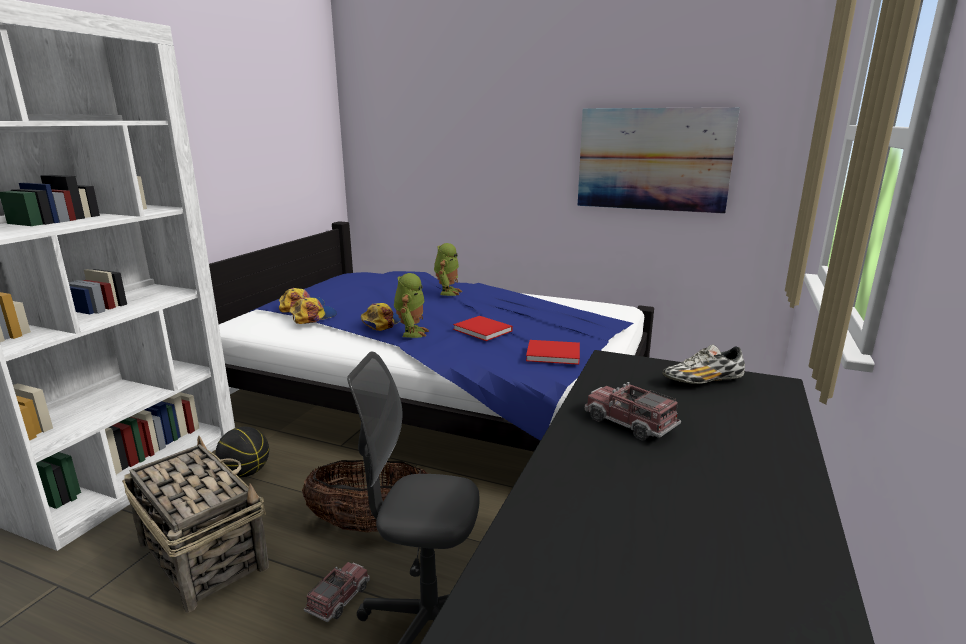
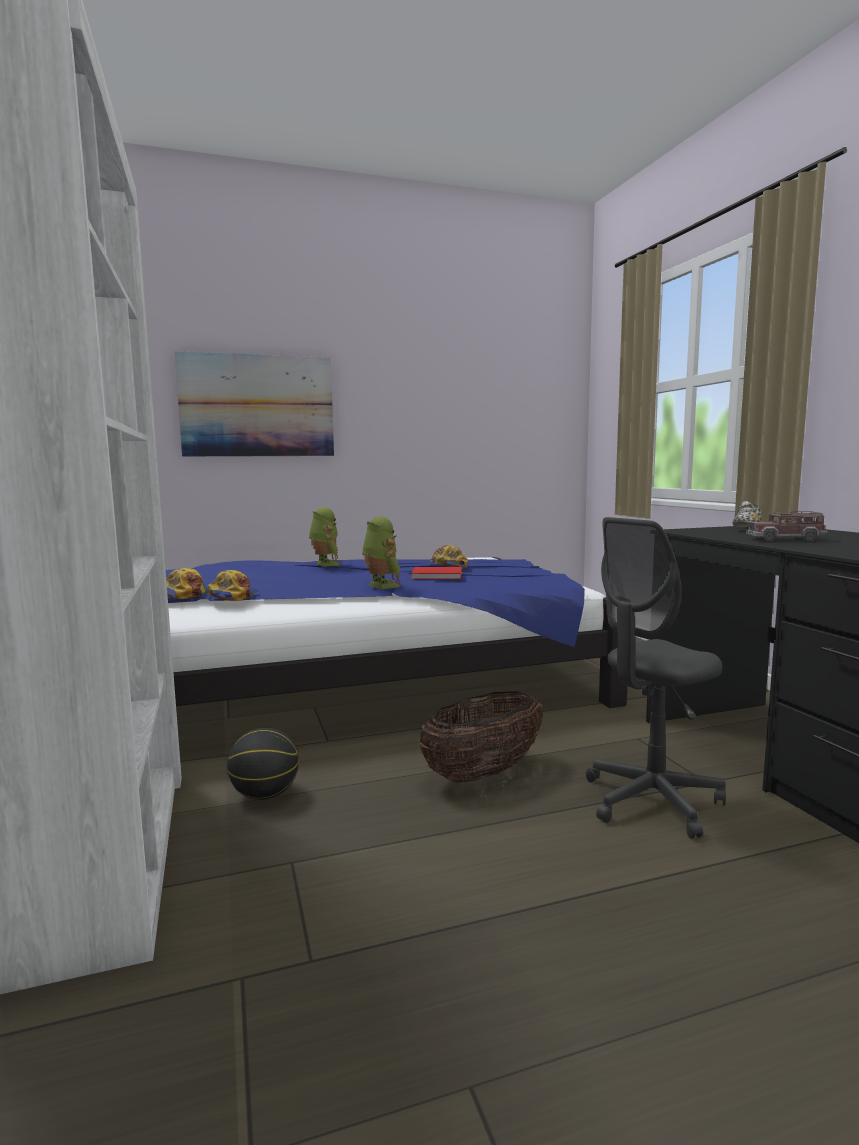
camera: 40 degrees left, 10 degrees down
basket [122,436,269,613] -> none
toy truck [304,562,370,622] -> none
cap [361,303,401,331] -> cap moved to [428,545,468,567]
red book [526,340,580,365] -> none
picture [578,107,740,214] -> picture moved to [175,351,334,457]

